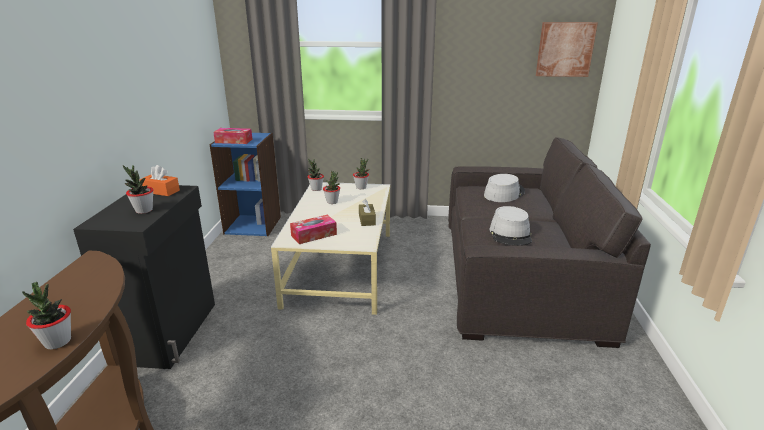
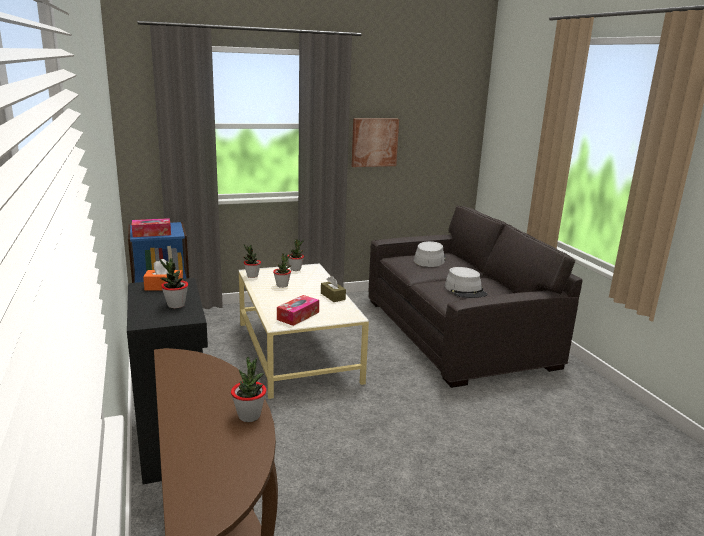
camera: 25 degrees left, 5 degrees down
picture [536,22,598,77] -> picture moved to [352,118,399,167]

